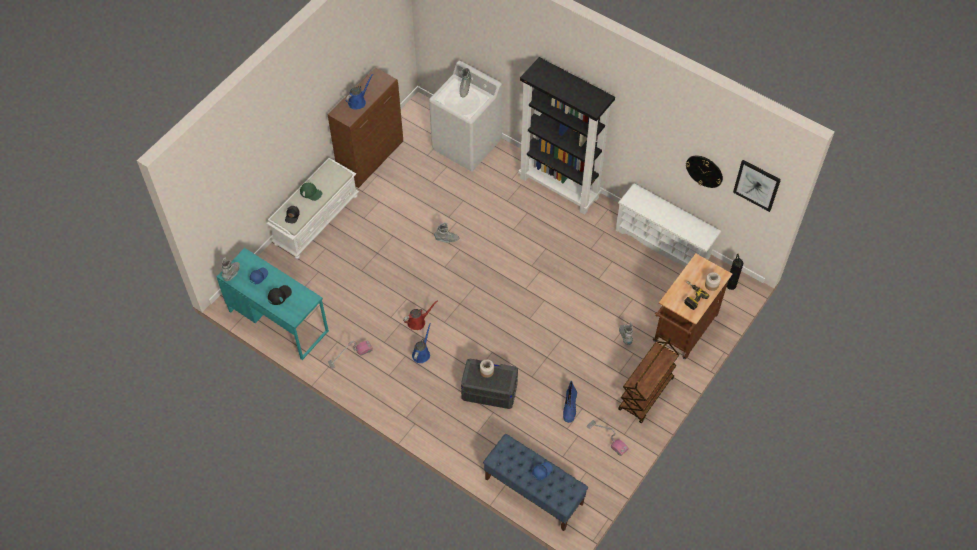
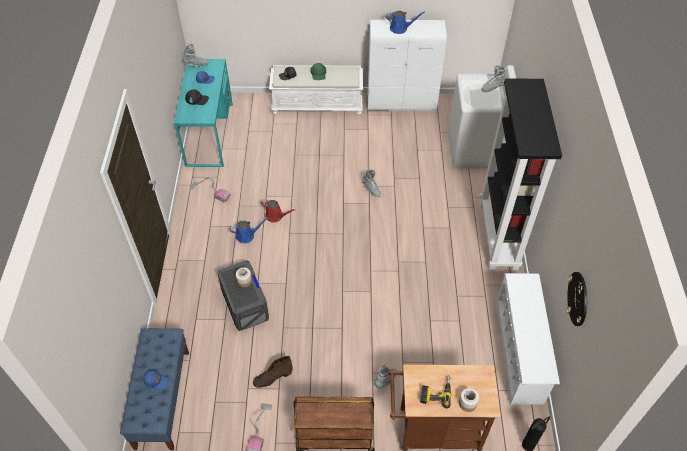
camera: 55 degrees right, 5 degrees down
brown cabinet [328,67,403,188] -> white cabinet [368,20,447,111]
blue boot [563,381,577,423] -> brown boot [253,356,292,388]
picture [733,160,781,212] -> none

